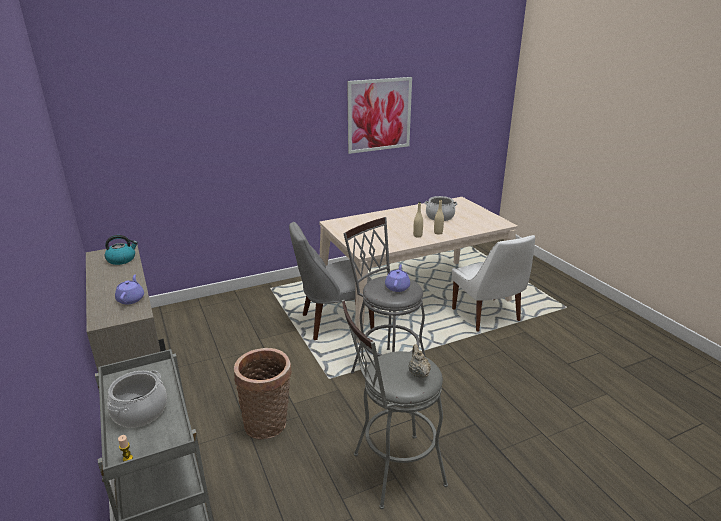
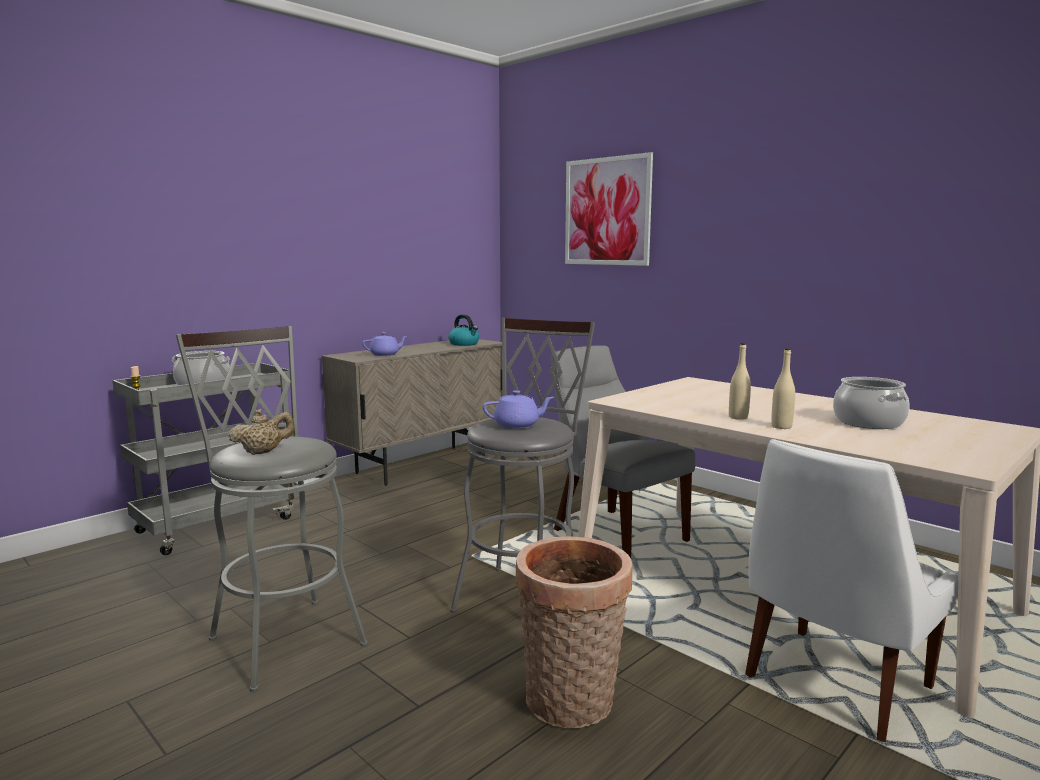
camera: 70 degrees right, 15 degrees down
basket [234,348,292,440] -> basket moved to [516,536,632,728]
picture [347,77,412,154] -> picture moved to [565,152,653,266]

